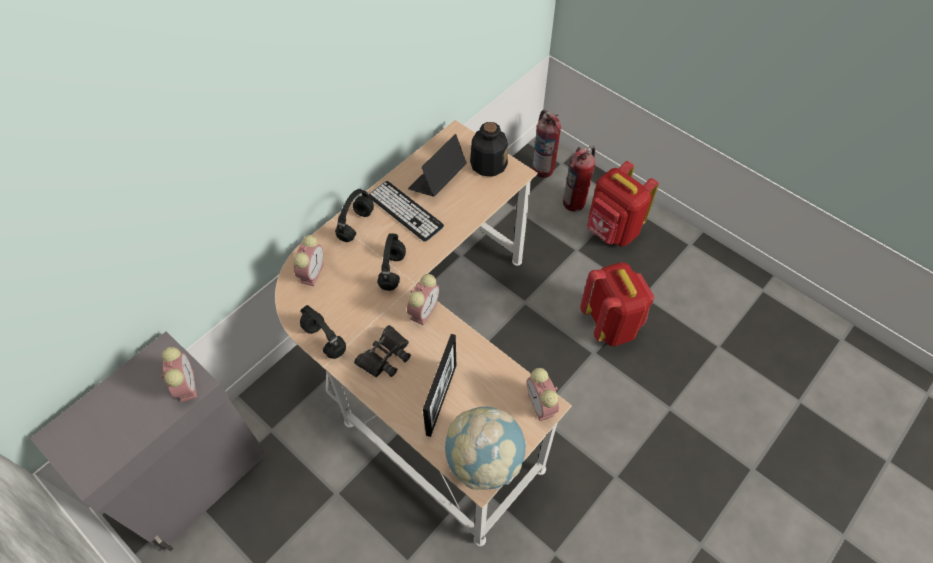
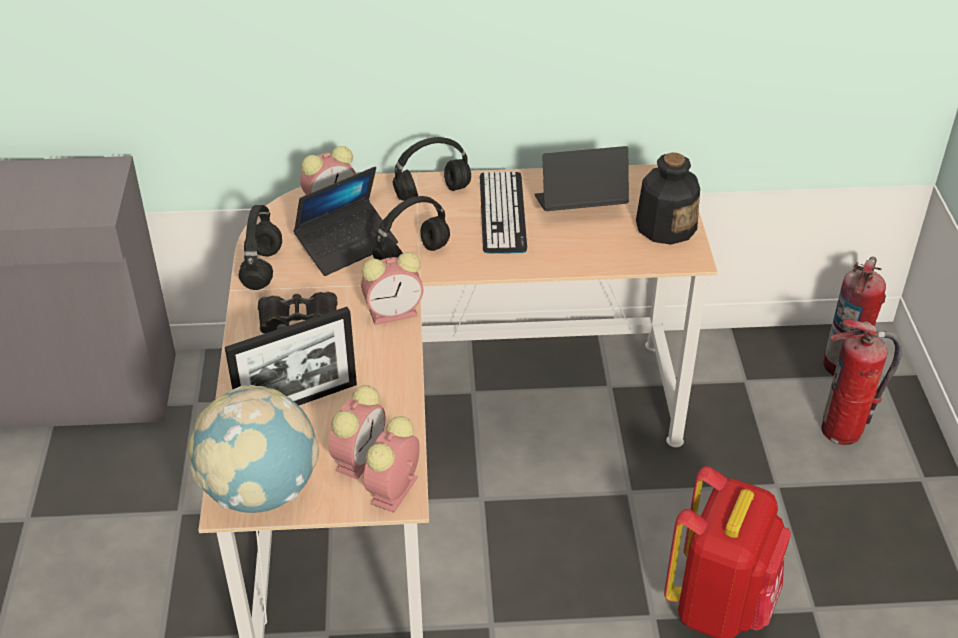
camera: 45 degrees right, 15 degrees down
alarm clock [161,347,197,403] -> alarm clock moved to [329,385,385,480]
red backpack [587,161,659,247] -> none
none -> laptop [294,166,398,276]

